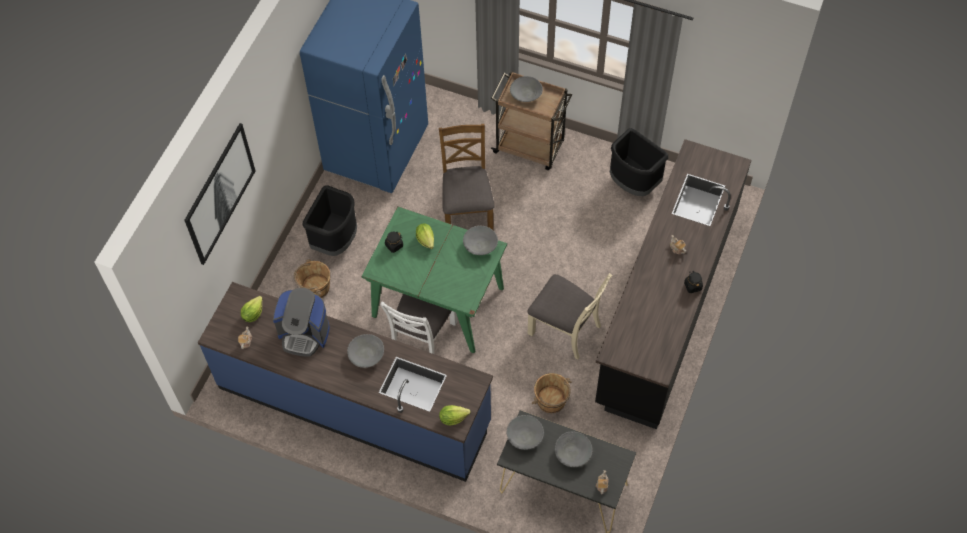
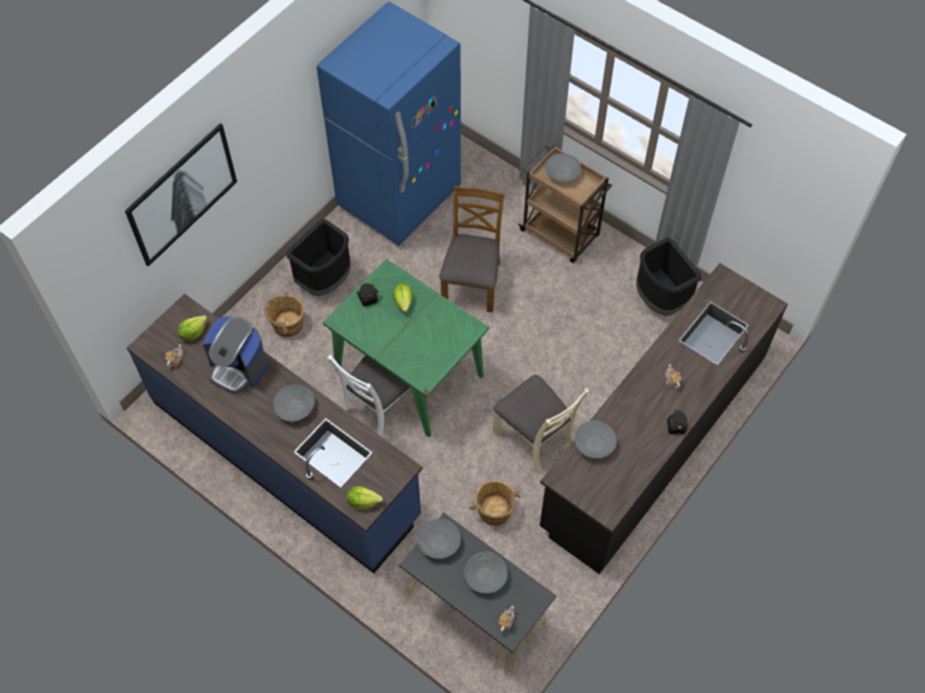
camera: 15 degrees right, 0 degrees up
grey bowl [463,225,498,255] -> grey bowl moved to [575,420,617,458]

